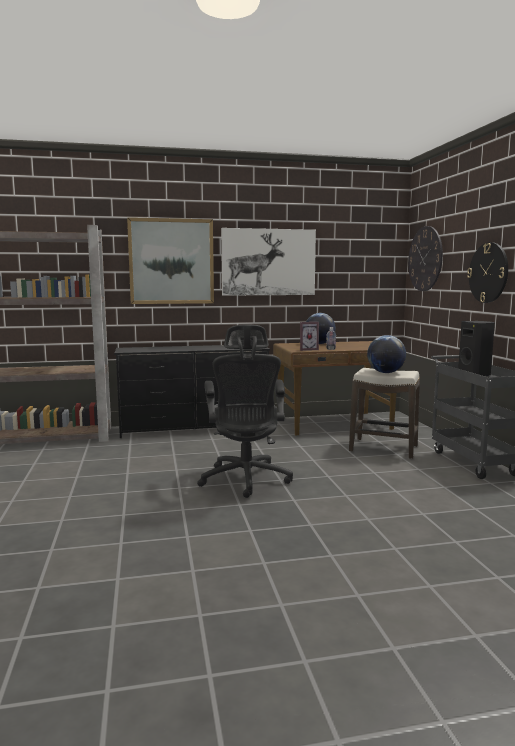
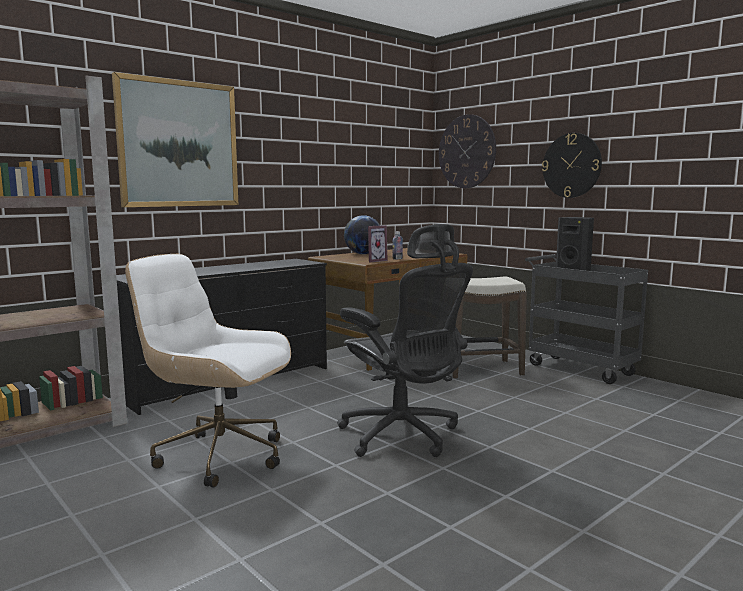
camera: 30 degrees left, 0 degrees up
picture [221,228,316,296] -> none
globe [367,335,406,373] -> none
none -> white office chair [125,254,291,488]

